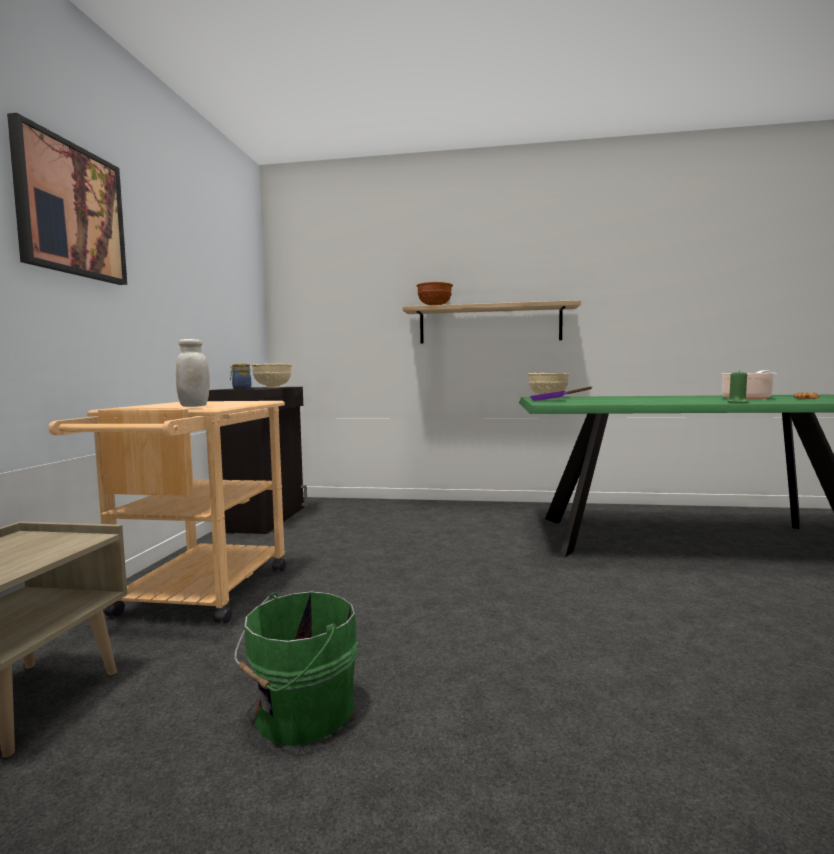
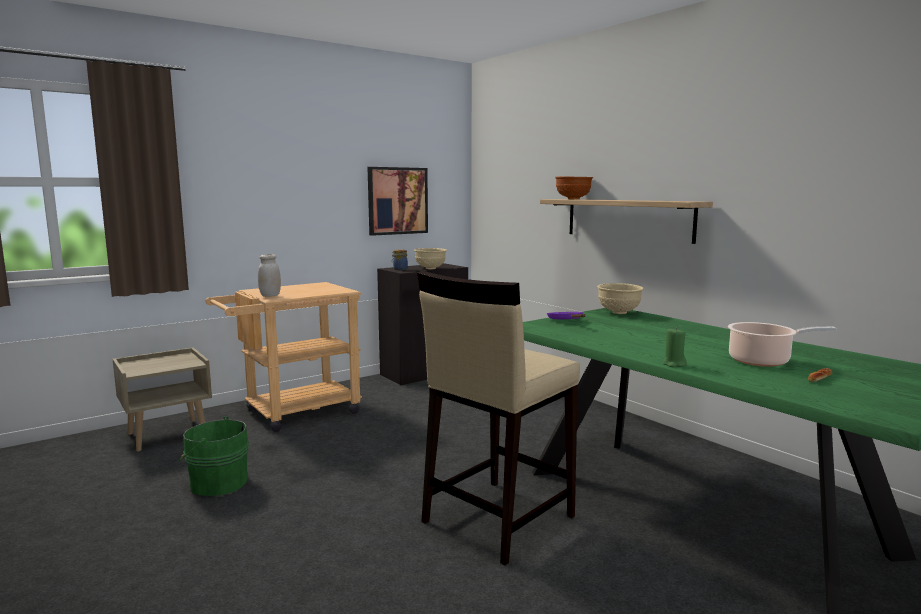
camera: 45 degrees right, 5 degrees up
picture [7,113,127,285] -> picture moved to [367,167,428,236]
none -> beige stool [417,271,580,565]

